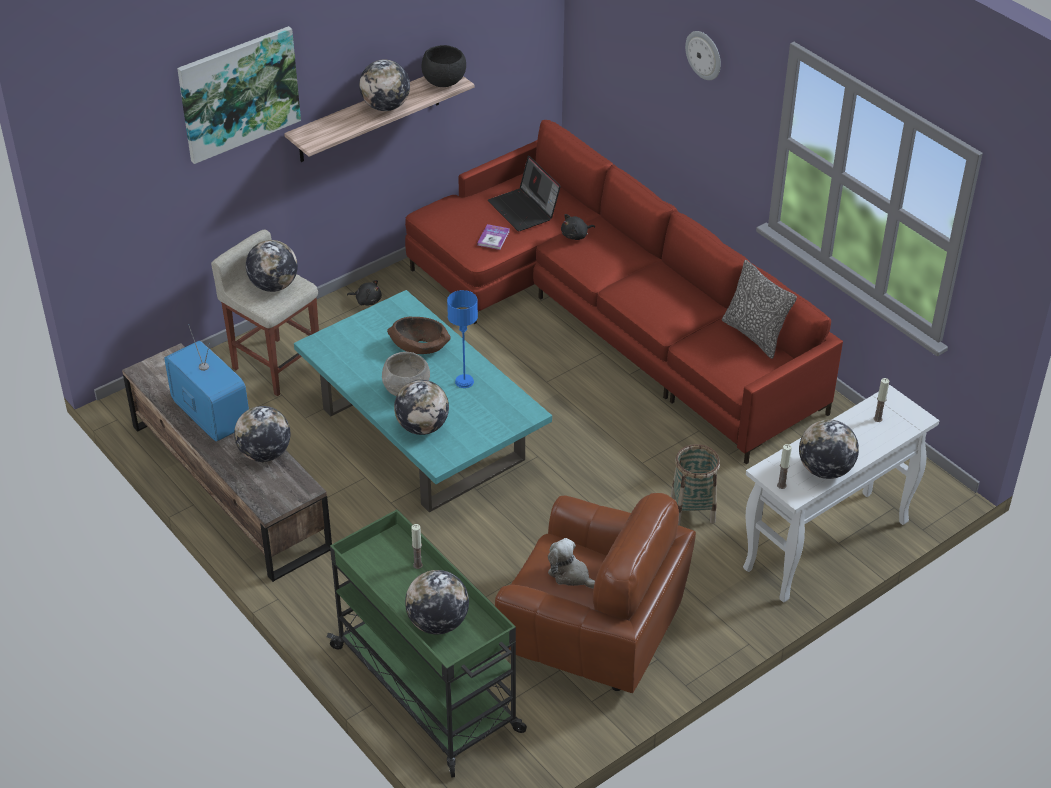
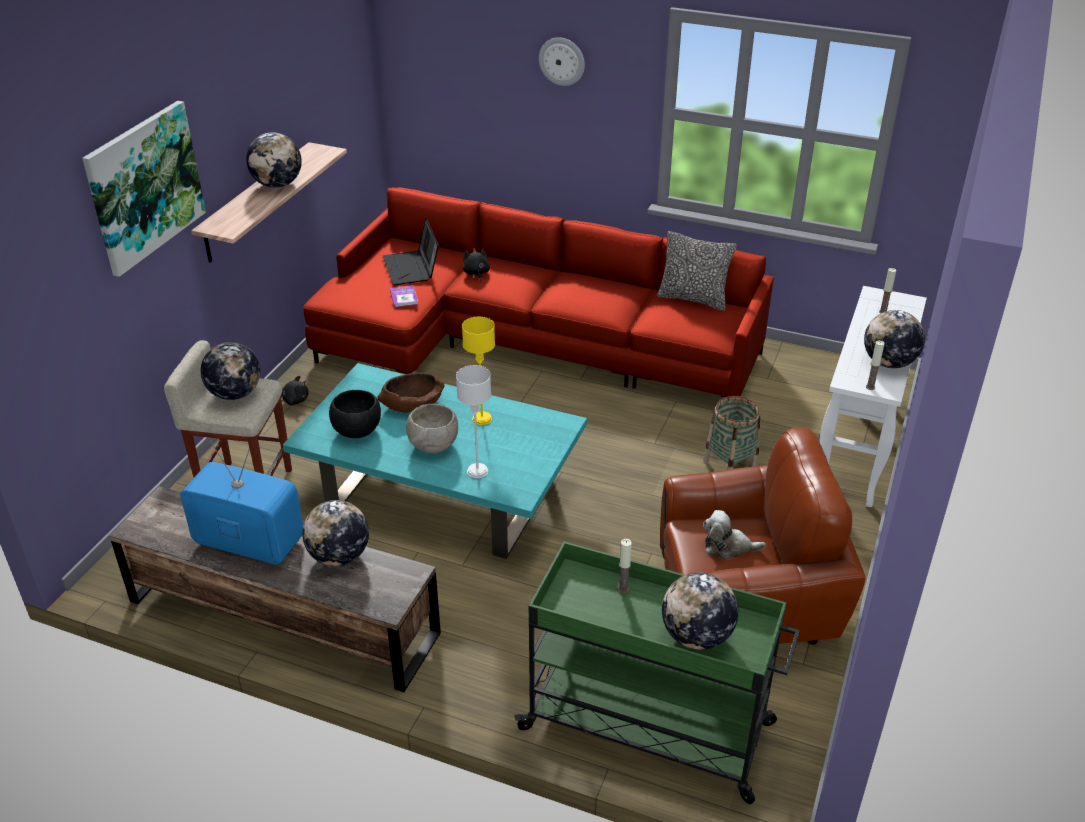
camera: 30 degrees left, 5 degrees down
globe [394,380,449,435] -> grey table lamp [456,365,491,478]
black bowl [422,45,466,87] -> black bowl moved to [329,390,381,438]
blue table lamp [447,290,478,388] -> yellow table lamp [462,317,495,425]
laptop [488,156,561,232] -> laptop turned 45 degrees clockwise [383,218,439,285]
black plush toy [561,214,595,240] -> black plush toy turned 135 degrees clockwise [463,248,490,282]

